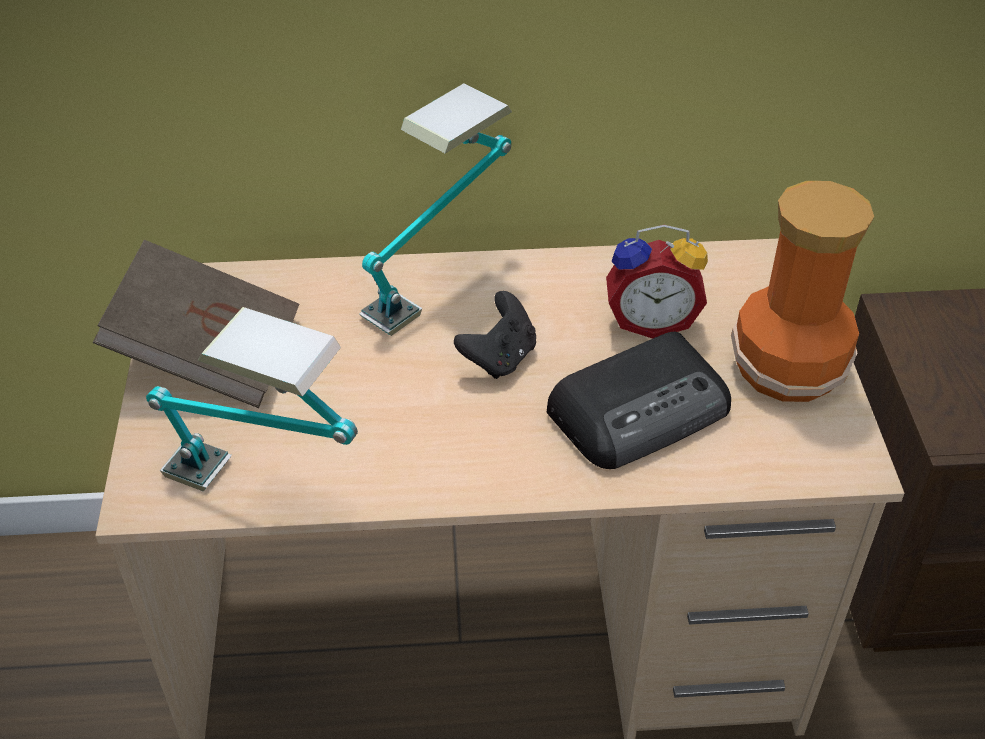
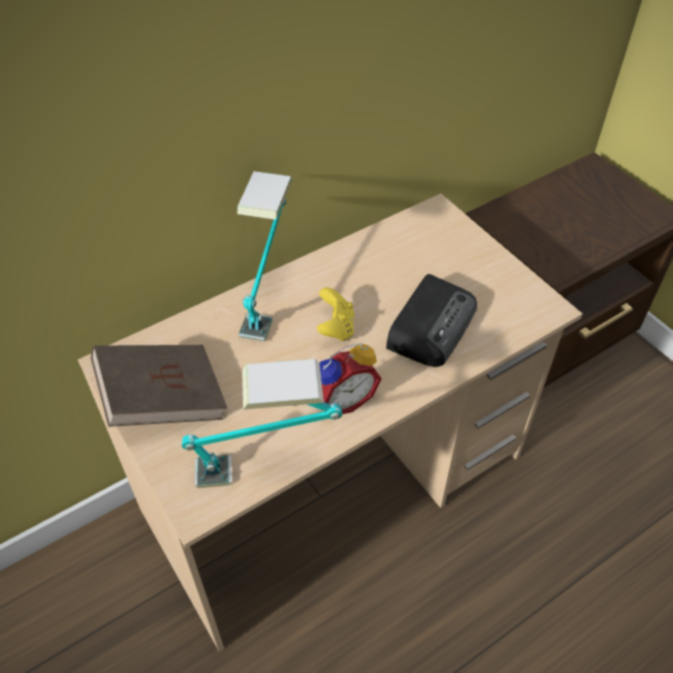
camera: 30 degrees left, 5 degrees up
black game controller [454,291,536,379] -> yellow game controller [317,288,354,341]
alarm clock [606,225,708,339] -> alarm clock moved to [320,343,382,414]
vase [731,181,874,402] -> none

